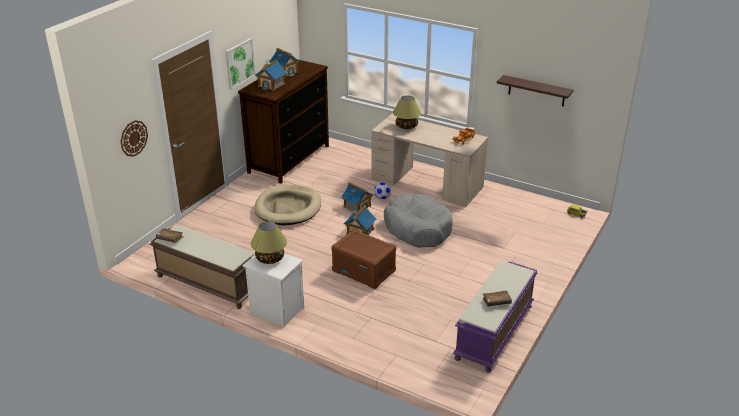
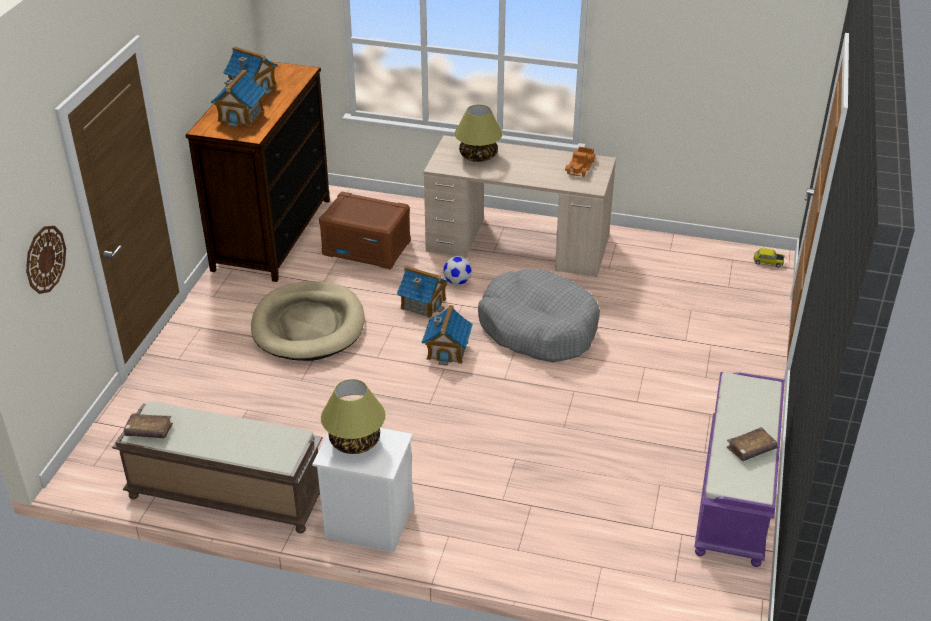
camera: 15 degrees left, 5 degrees up
picture [225,38,256,90] -> none
brown storage box [331,229,396,289] -> brown storage box moved to [319,192,411,269]
shelf [497,75,573,106] -> none

